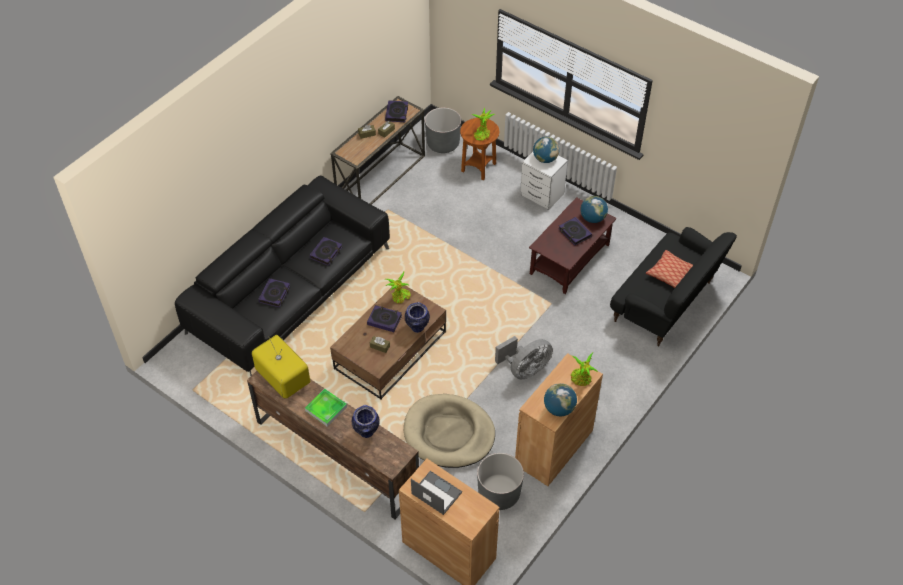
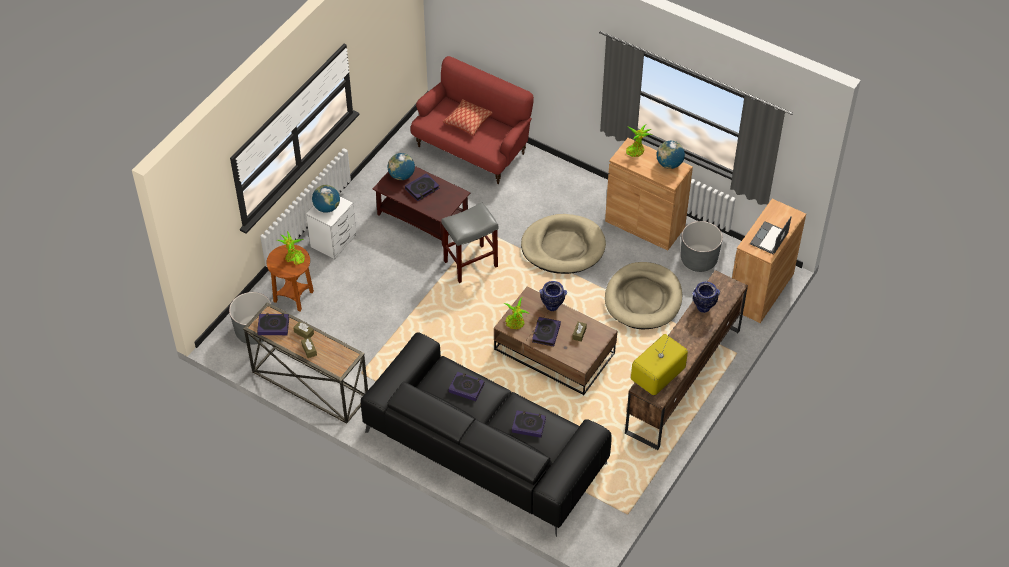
camera: 95 degrees left, 0 degrees up
tray [305,389,347,427] -> none
grey fan [495,336,553,379] -> beige dog bed [521,214,606,274]
black sofa [610,227,737,346] -> red sofa [410,56,534,184]
none -> grey stool [441,202,499,283]

